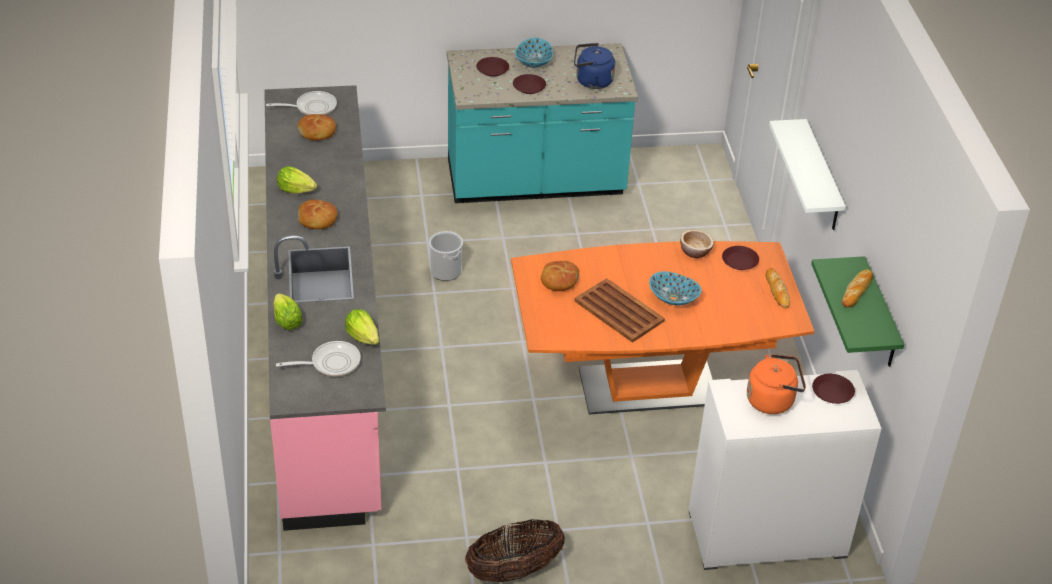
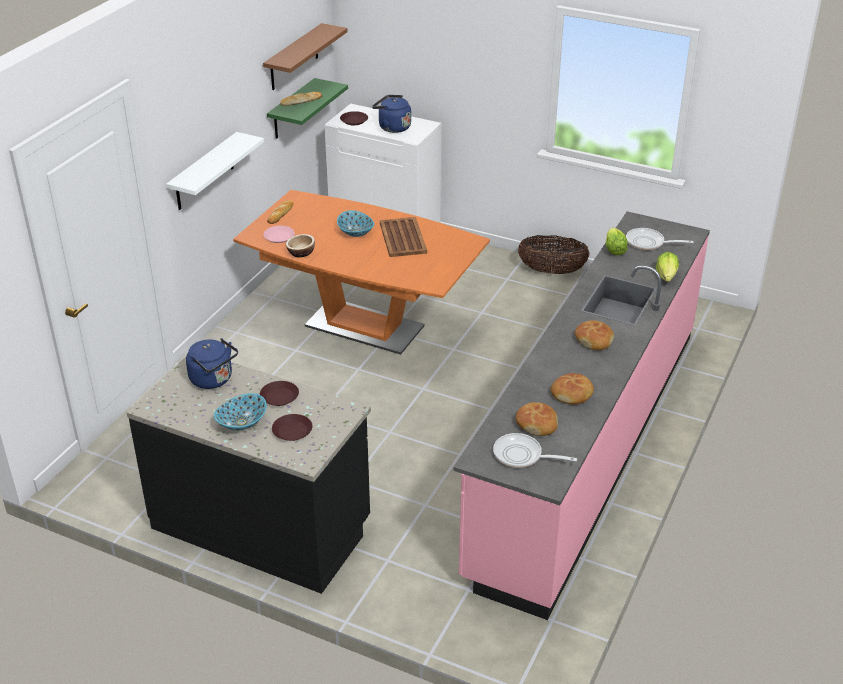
camera: 145 degrees left, 5 degrees down
lettuce [277,166,317,194] -> none
bucket [429,231,463,281] -> none
turquoise counter [447,43,638,203] -> black counter [127,357,371,594]
bread [541,261,579,291] -> bread moved to [551,373,594,404]
brown plate [722,246,759,270] -> pink plate [263,226,295,243]
orange kettle [747,354,806,414] -> blue kettle [372,95,411,133]
none -> brown shelf [263,23,348,90]

